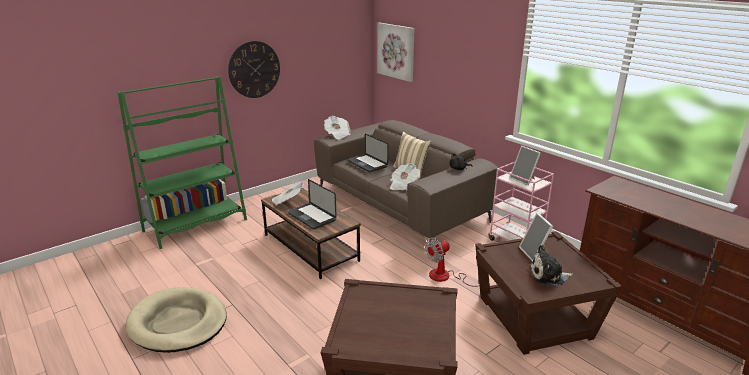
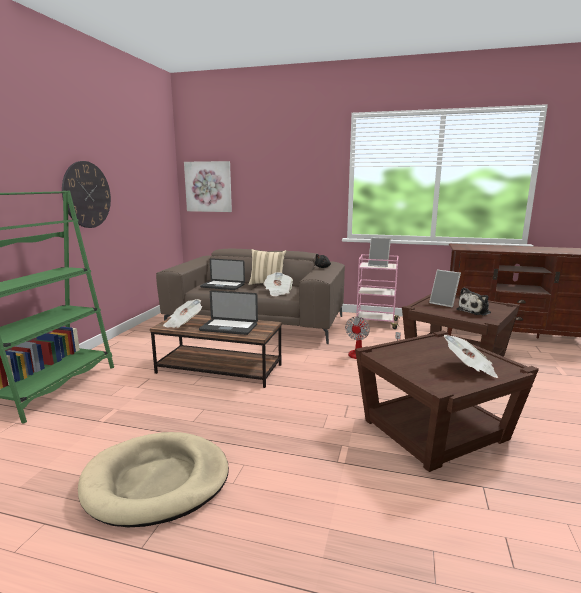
camera: 35 degrees left, 10 degrees down
newspaper [324,116,351,139] -> newspaper moved to [444,335,498,378]

